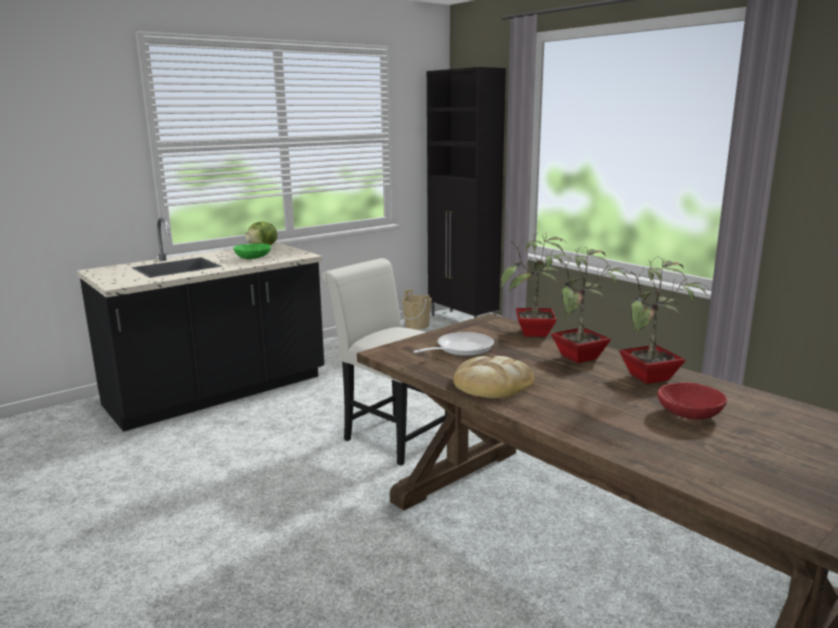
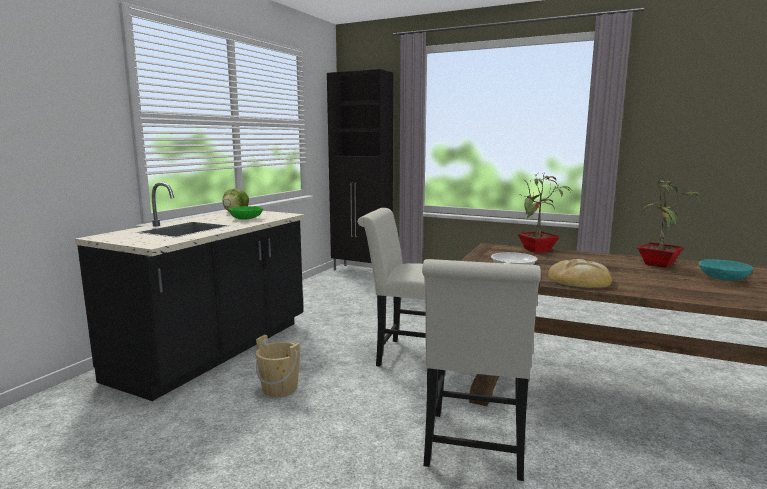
camera: 25 degrees left, 5 degrees down
beige bucket [402,289,432,329] -> beige bucket moved to [255,335,301,397]
potted plant [551,245,630,363] -> none
red bowl [658,382,727,420] -> turquoise bowl [699,259,753,281]
none -> white chair [422,259,541,481]

